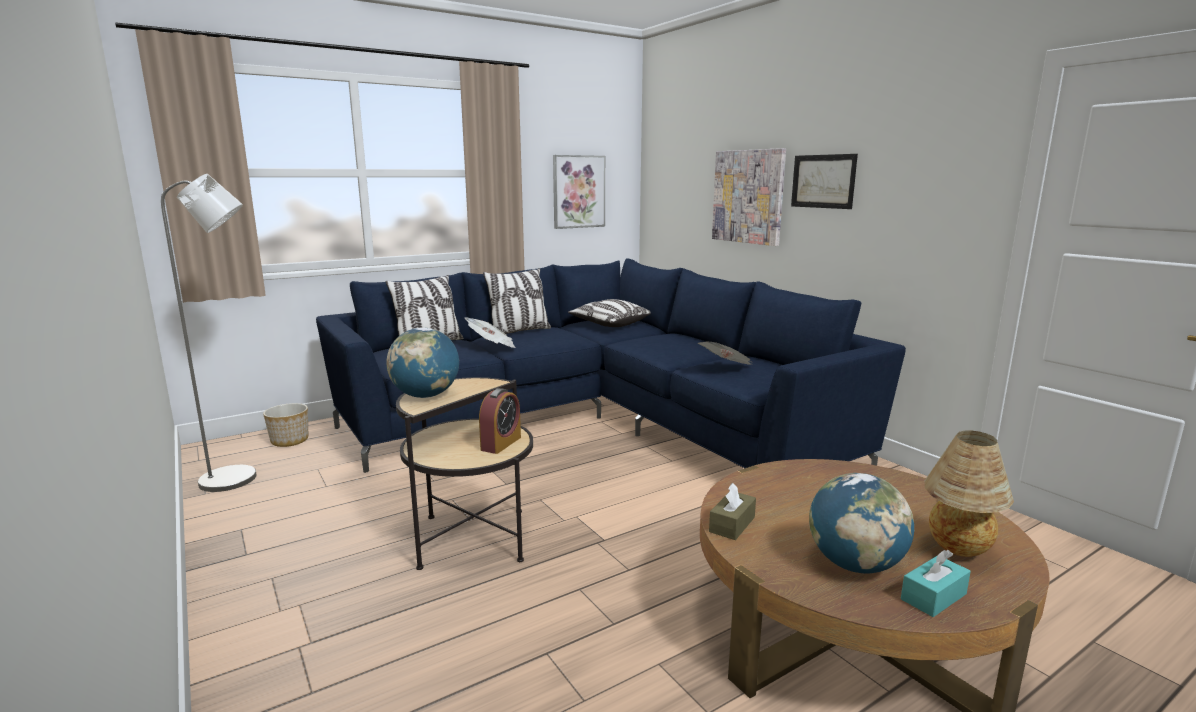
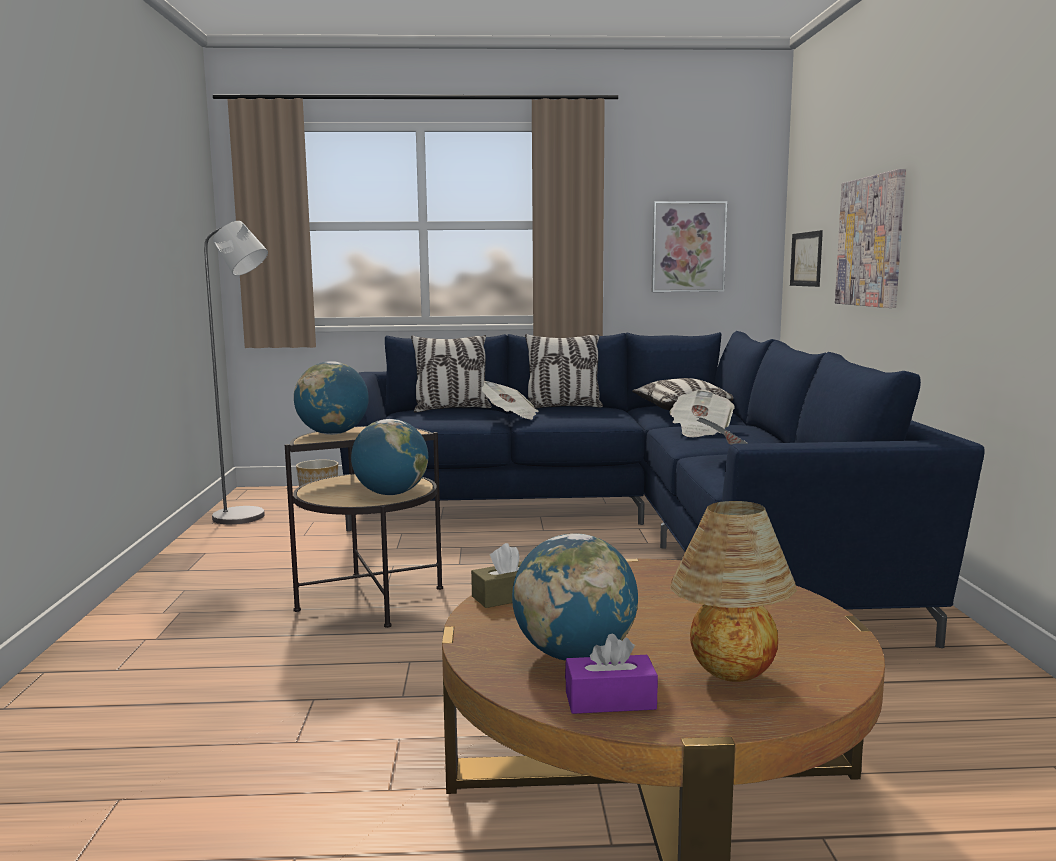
camera: 30 degrees right, 5 degrees down
alarm clock [479,388,521,454] -> globe [351,419,428,495]
picture [791,154,858,209] -> picture moved to [790,230,823,287]
turquoise tissue box [901,550,971,617] -> purple tissue box [565,634,658,714]
none -> newspaper [669,390,735,437]

